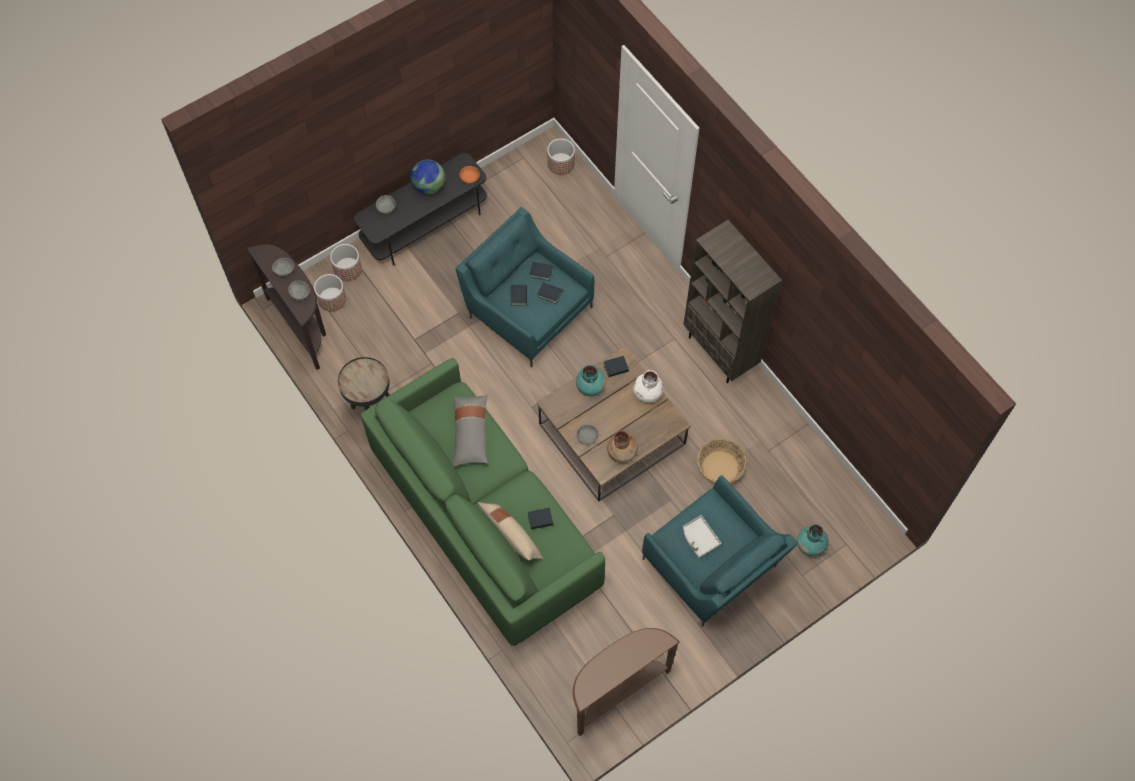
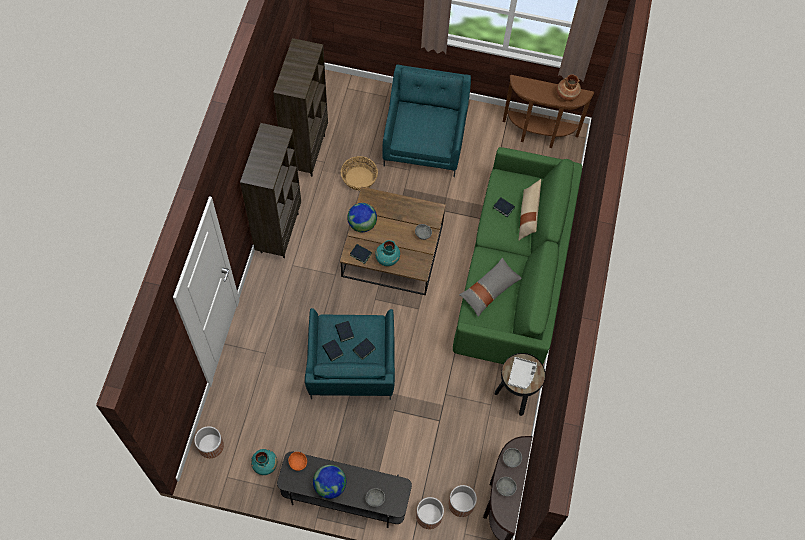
camera: 135 degrees left, 0 degrees up
brown vase [607,431,638,463] -> brown vase moved to [557,74,581,101]
white vase [633,370,663,403] -> globe [347,203,377,232]
grey tray [683,515,721,558] -> grey tray moved to [508,357,537,389]
turquoise vase [797,524,828,556] -> turquoise vase moved to [251,449,277,475]
none -> brown bookcase [273,38,328,177]

